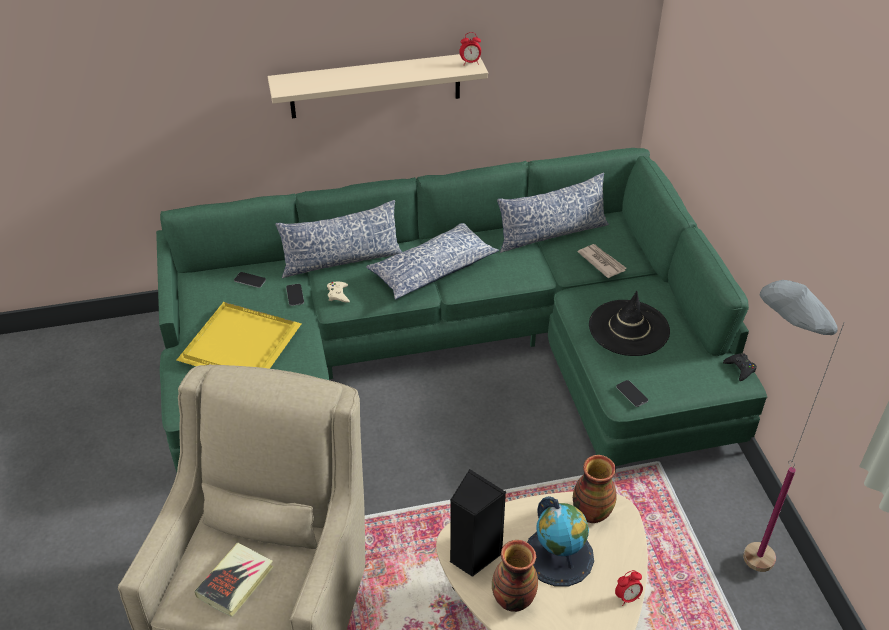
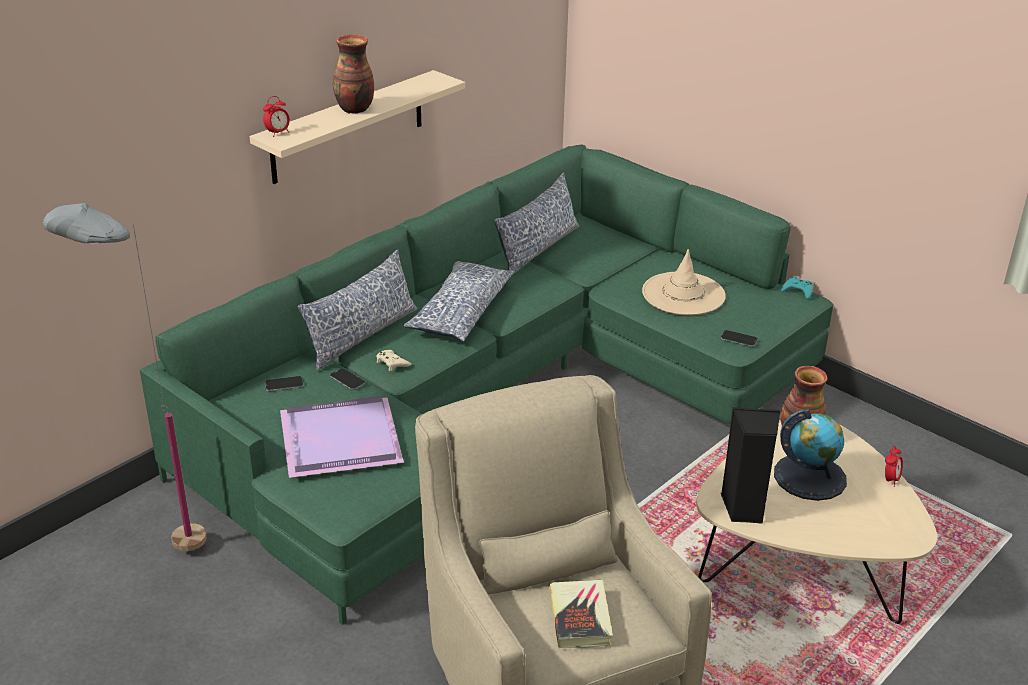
camera: 35 degrees left, 10 degrees down
yellow tray [177,302,301,369] -> purple tray [280,396,404,478]
alarm clock [459,32,481,65] -> alarm clock moved to [263,96,290,137]
vase [492,540,538,612] -> vase moved to [333,35,374,114]
newspaper [578,244,626,278] -> none
black hat [589,291,670,356] -> beige hat [642,249,726,315]
black game controller [723,353,757,381] -> turquoise game controller [781,276,813,299]
grey floor lamp [743,280,844,572] -> grey floor lamp moved to [43,203,207,551]

